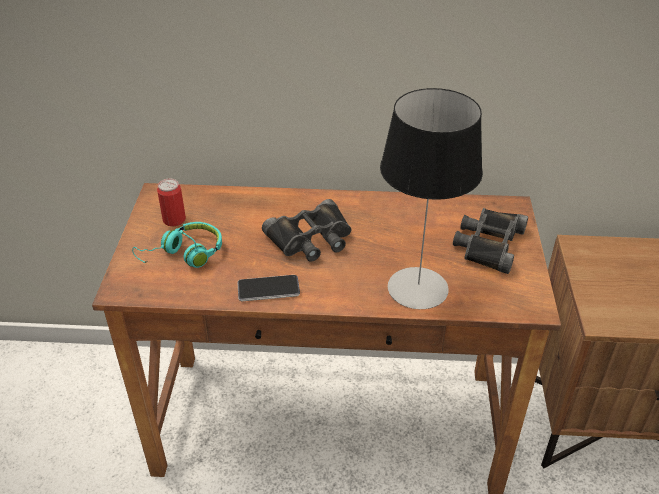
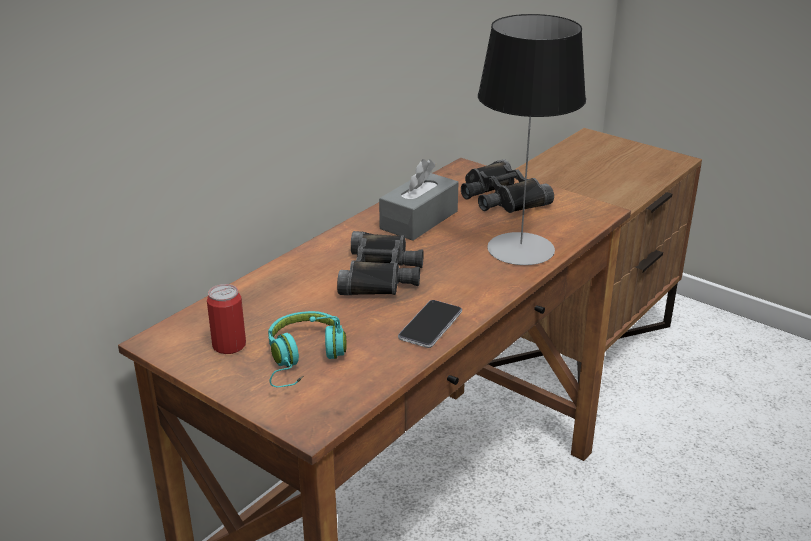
camera: 55 degrees left, 10 degrees down
none -> grey tissue box [379,159,459,241]

